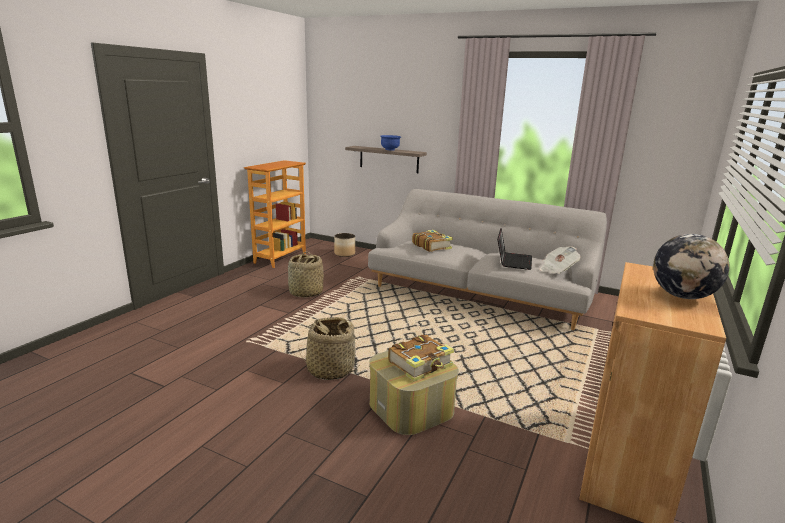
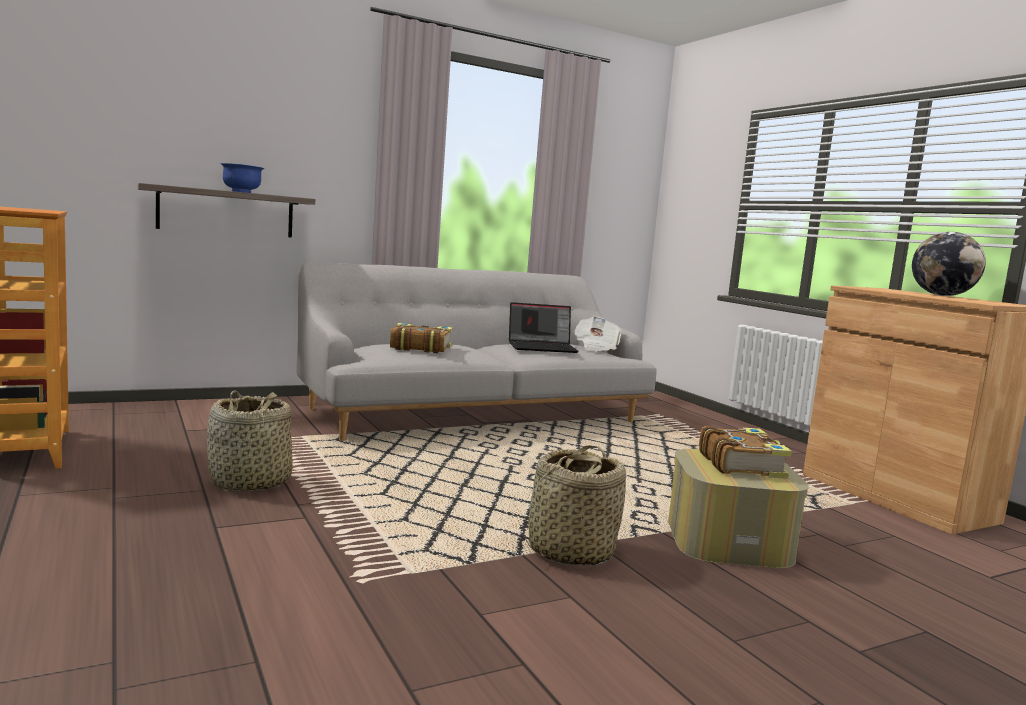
camera: 55 degrees left, 10 degrees down
planter [334,233,355,257] -> none
laptop [497,228,532,270] -> laptop turned 120 degrees clockwise [509,302,578,353]

